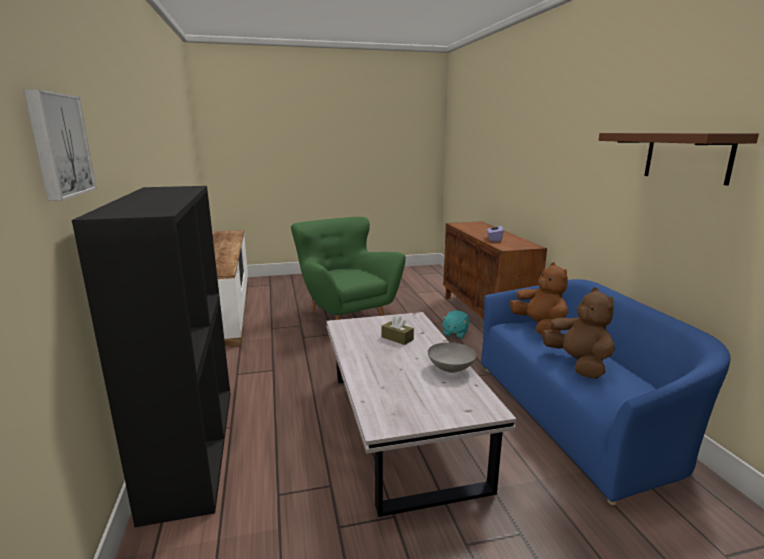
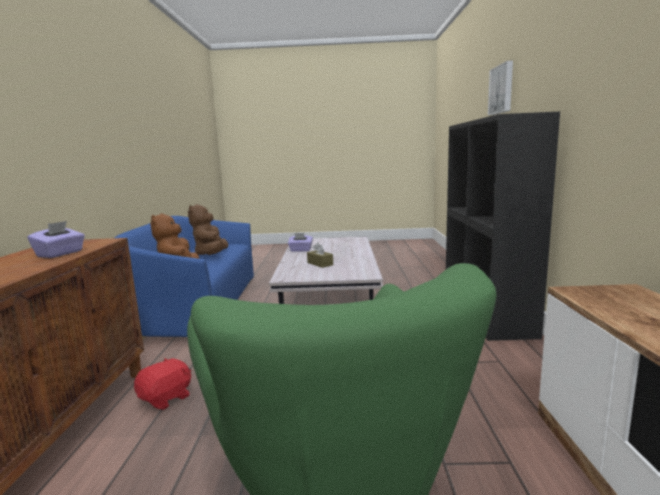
camera: 165 degrees left, 5 degrees down
grey bowl [428,342,477,373] -> purple tissue box [288,233,313,252]
turquoise plush toy [441,310,470,339] -> red plush toy [134,358,191,410]
brown shelf [598,133,759,186] -> none

